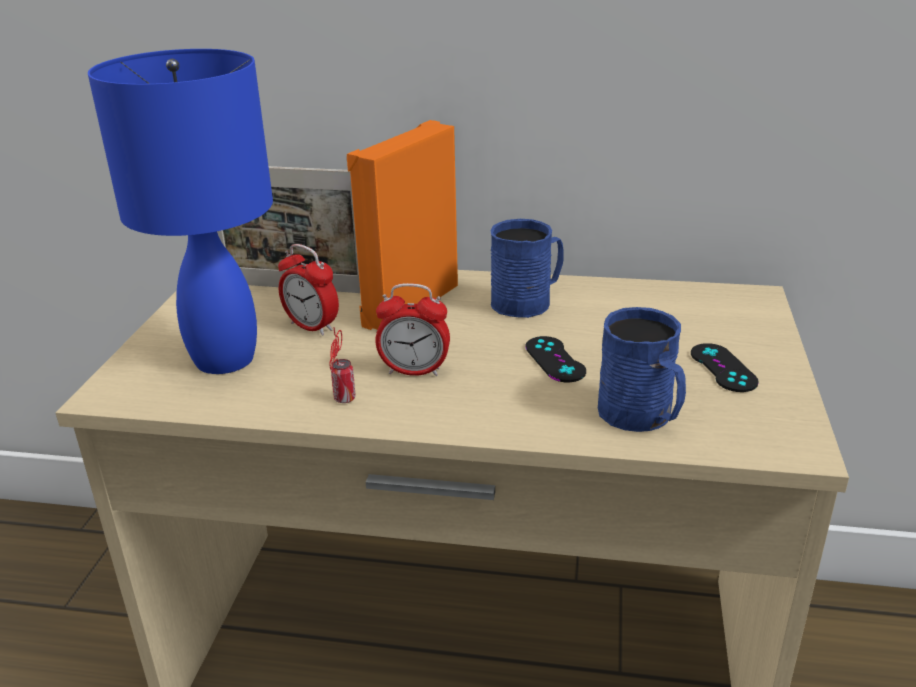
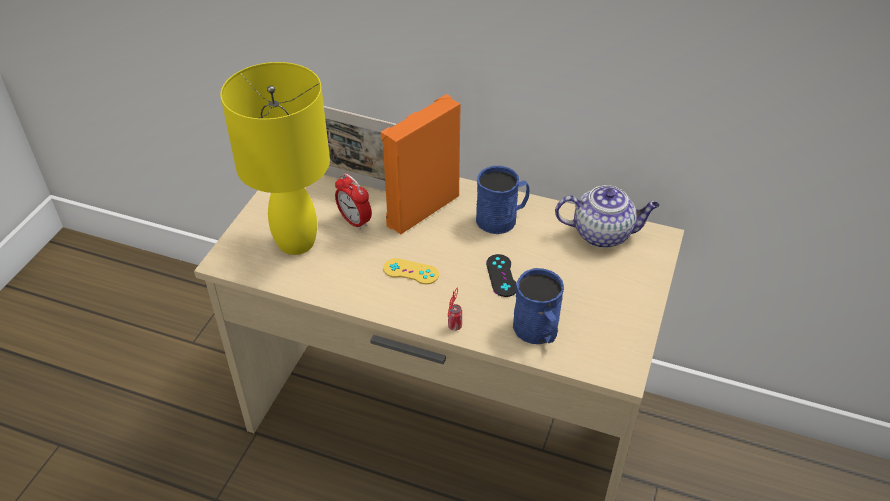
camera: 10 degrees right, 15 degrees up
blue table lamp [88,49,273,374] -> yellow table lamp [220,62,330,255]
can [329,327,356,403] -> can moved to [448,288,462,331]
alarm clock [375,283,450,376] -> yellow game controller [383,258,439,284]
black game controller [691,343,759,392] -> none
none -> teapot [555,185,660,248]

